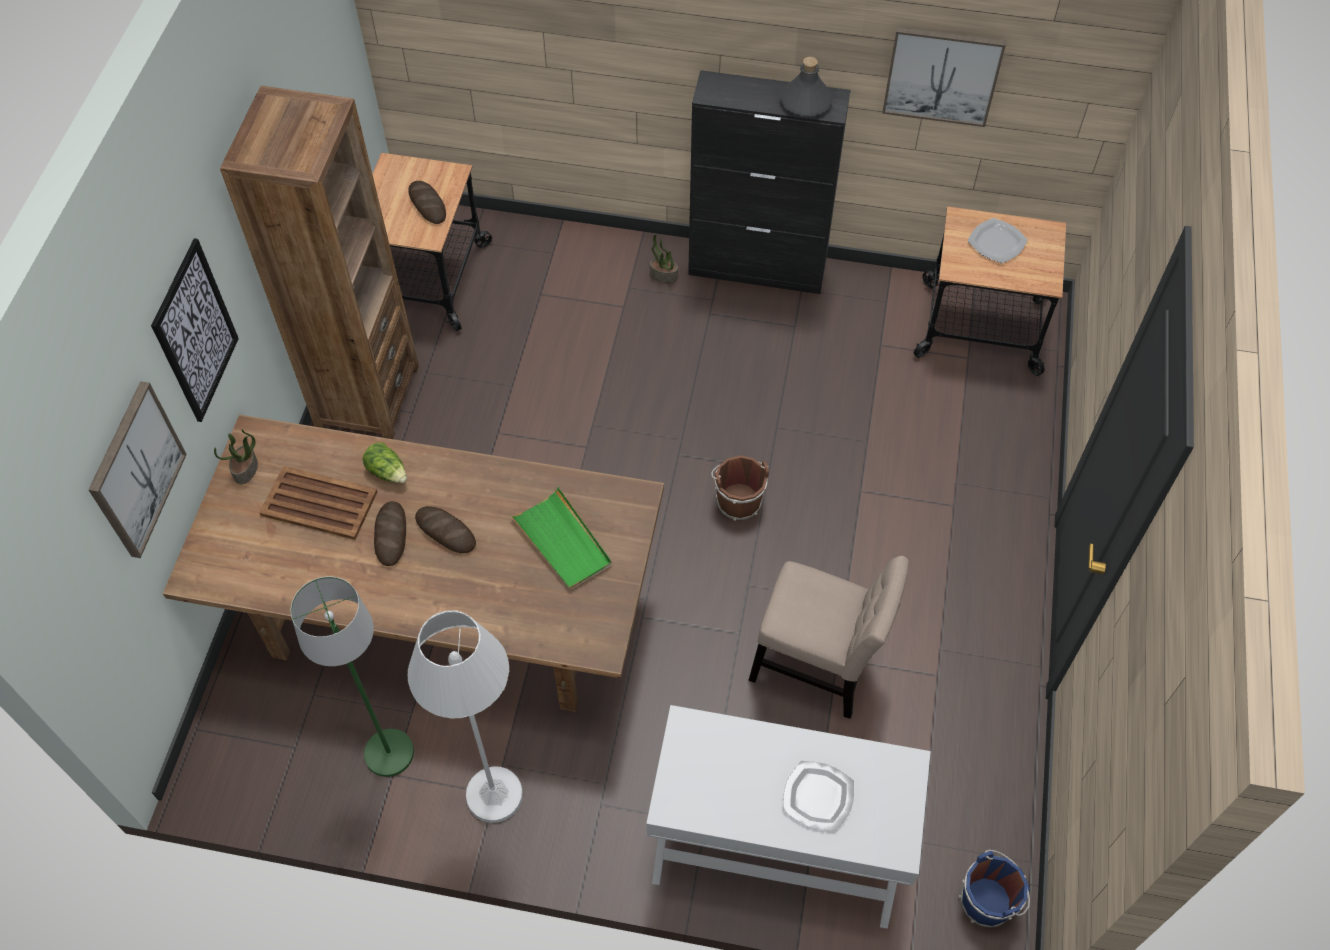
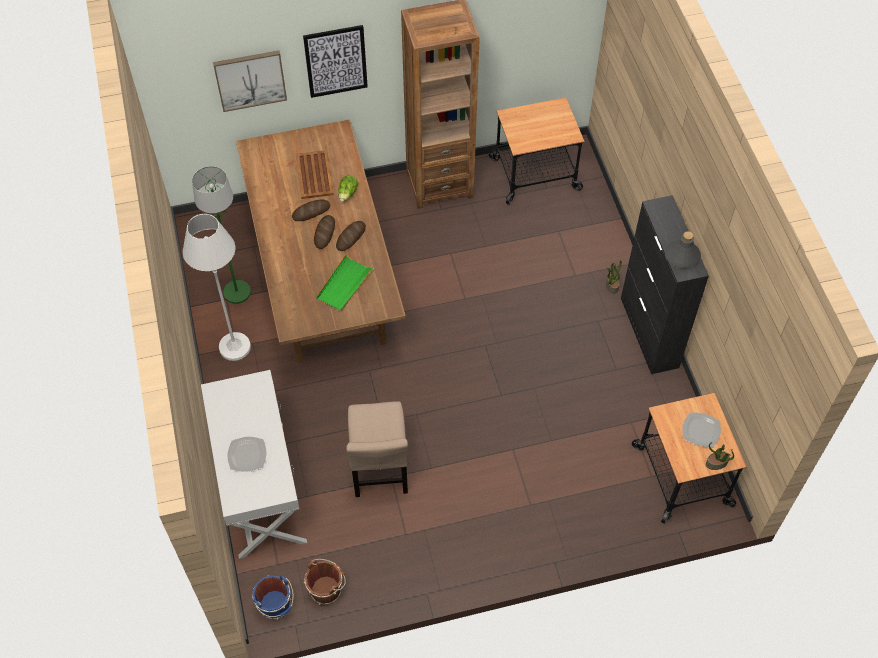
camera: 65 degrees right, 0 degrees up
potted plant [214,429,258,484] -> potted plant moved to [706,442,734,470]
bread [408,181,446,224] -> bread moved to [336,221,366,251]
brown bucket [711,455,769,521] -> brown bucket moved to [304,559,346,605]
picture [882,26,1006,127] -> none

